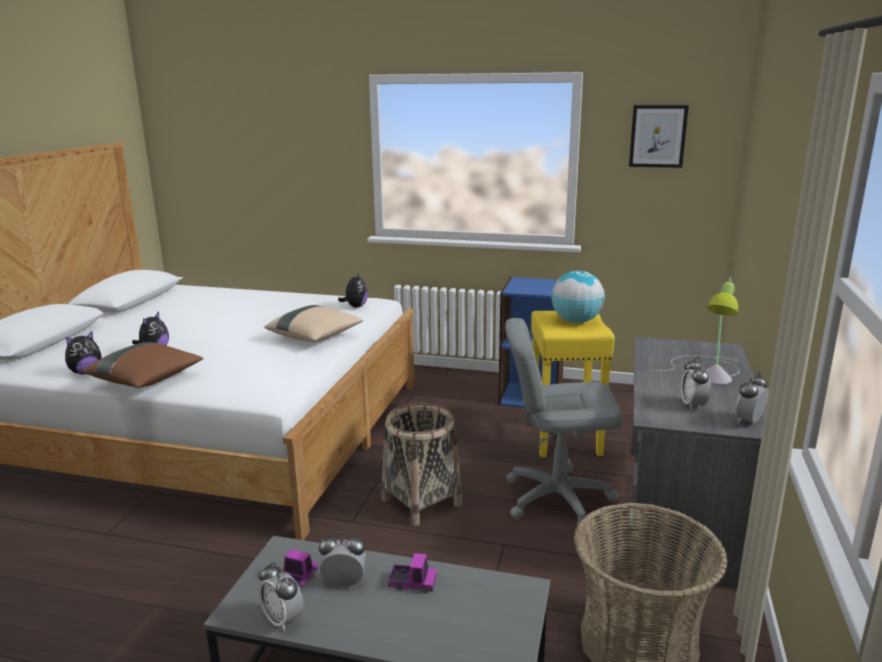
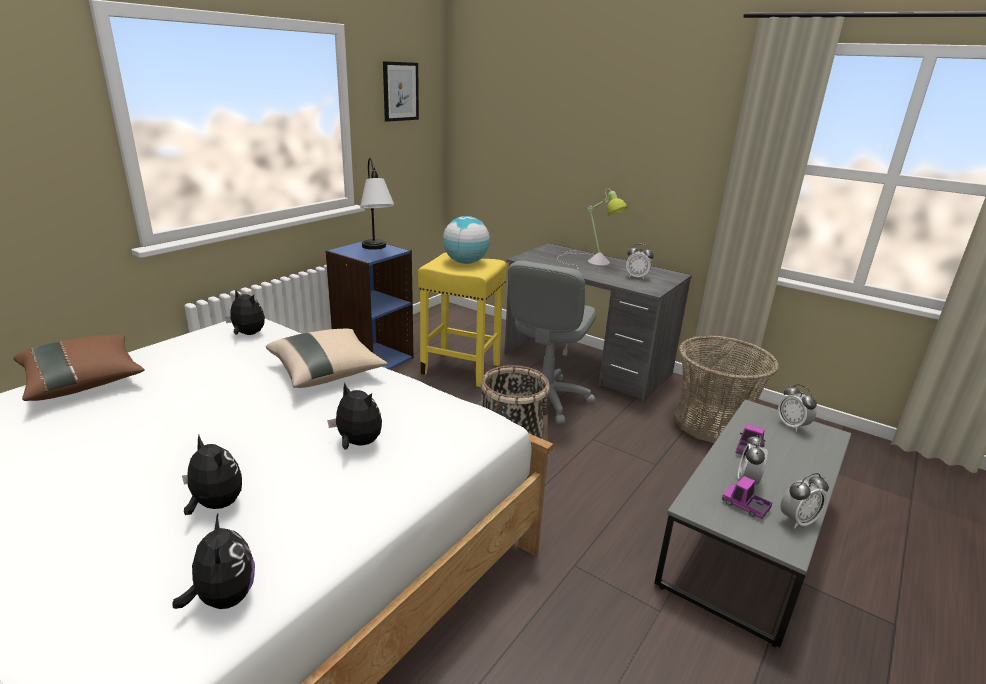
camera: 70 degrees left, 5 degrees up
brown pillow [82,342,203,388] -> brown pillow moved to [14,335,145,401]
alarm clock [735,372,769,424] -> alarm clock moved to [778,384,817,432]
none -> plush toy [327,383,382,450]
none -> table lamp [360,158,395,250]

